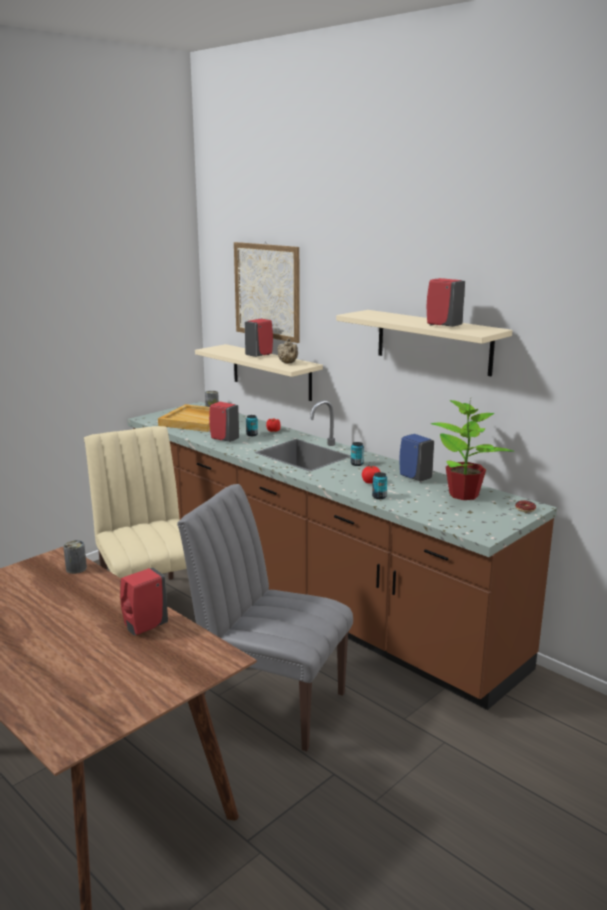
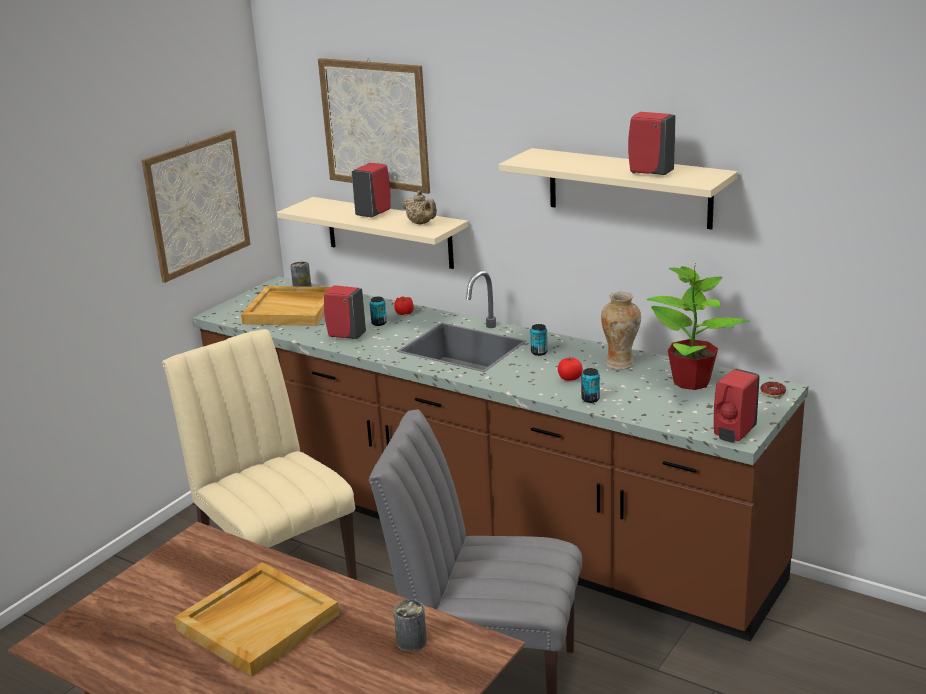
camera: 10 degrees left, 5 degrees up
can [63,540,87,574] -> can moved to [394,600,427,652]
red soap dispenser [120,568,168,636] -> red soap dispenser moved to [714,369,760,443]
blue soap dispenser [399,434,434,482] -> vase [601,292,641,370]
none -> picture [141,130,251,283]
none -> beige tray [174,562,339,677]

